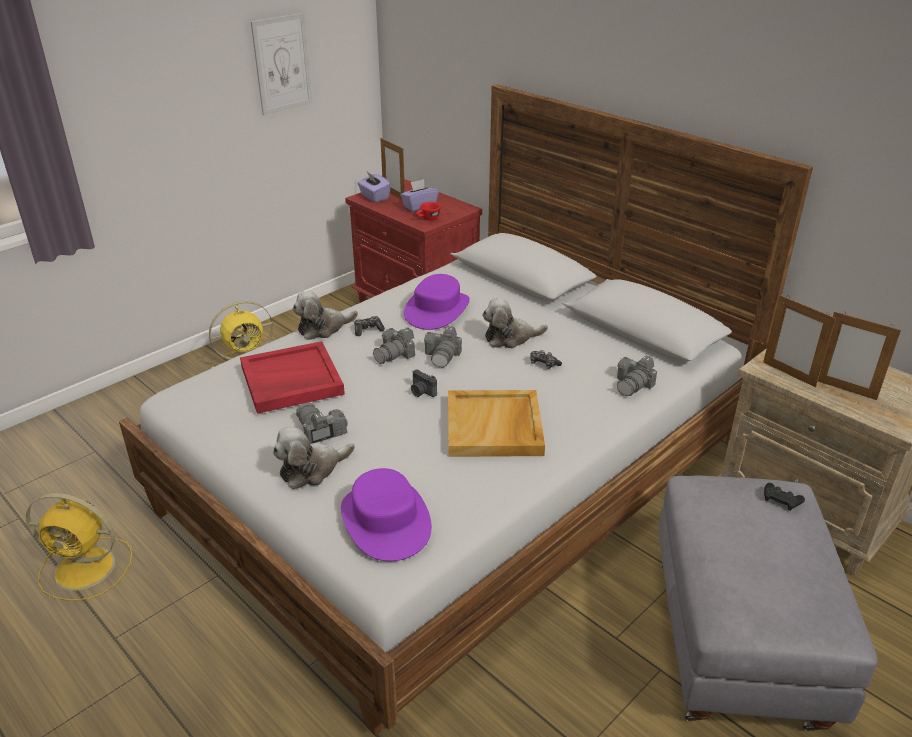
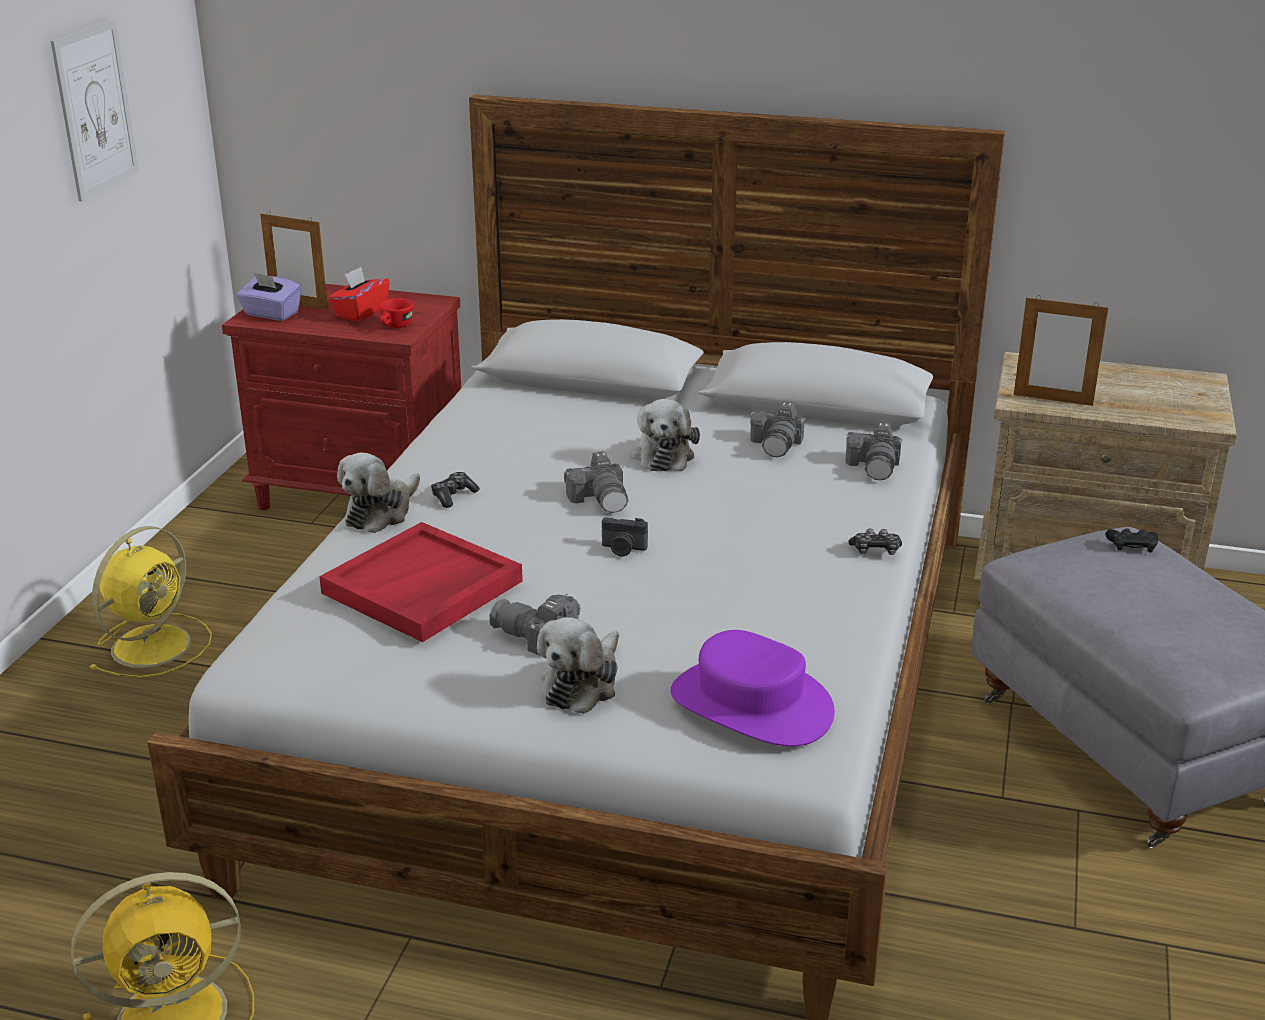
camera: 30 degrees left, 5 degrees down
camera [373,327,415,364] -> camera moved to [750,402,805,457]
purple tissue box [400,179,439,212] -> red tissue box [329,267,390,322]
purple hat [404,274,470,330] -> none
beige tray [448,390,545,457] -> none
plush toy [482,298,548,348] -> plush toy turned 45 degrees counterclockwise [631,399,700,471]
game controller [530,350,562,369] -> game controller moved to [849,529,902,555]
picture frame [818,311,901,400] -> none

